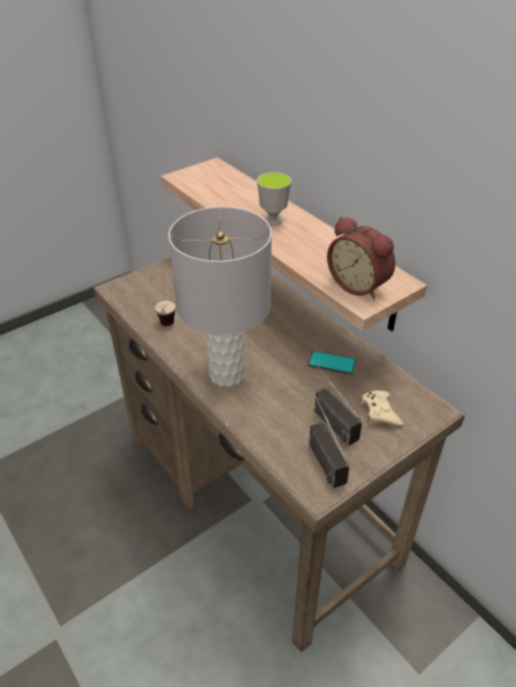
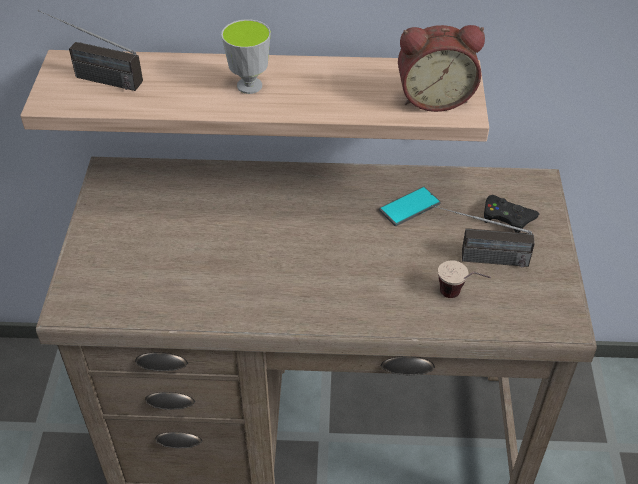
camera: 50 degrees left, 5 degrees up
cup [155,301,176,326] -> cup moved to [438,260,491,298]
grey table lamp [168,206,272,387] -> none
radio [309,385,349,488] -> radio moved to [38,10,143,91]
beige game controller [361,390,404,426] -> black game controller [484,195,539,232]

